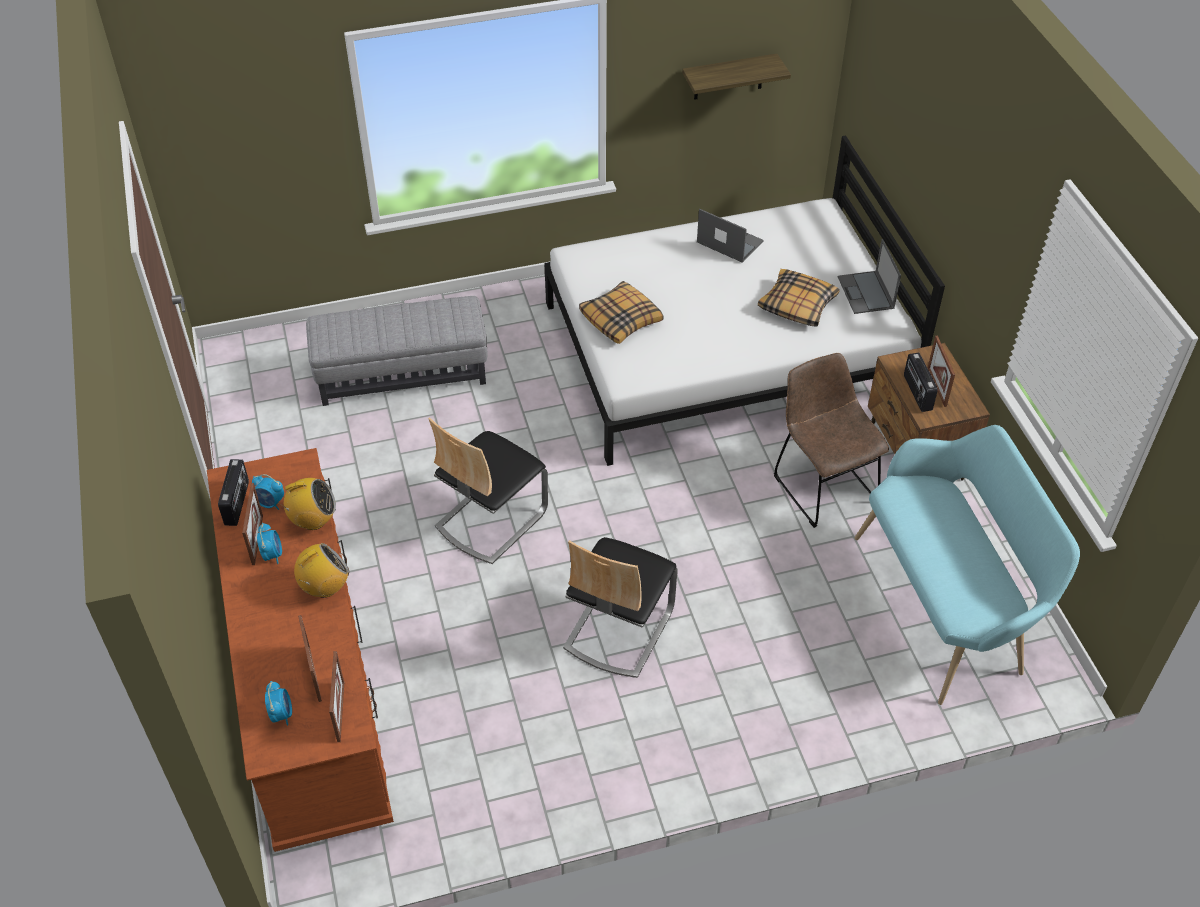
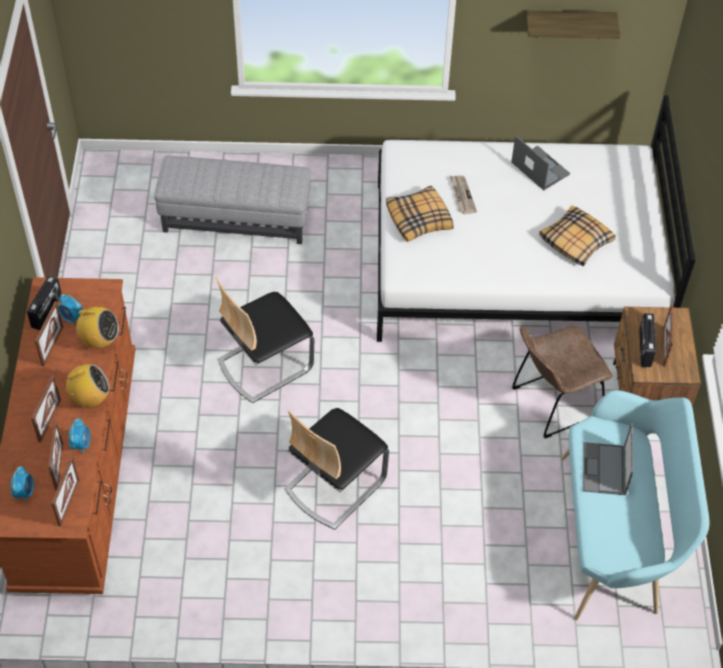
camera: 15 degrees right, 5 degrees up
alarm clock [257,523,282,564] -> alarm clock moved to [69,418,90,454]
brown chair [774,353,889,528] -> brown chair turned 105 degrees counterclockwise [512,326,612,438]
laptop [838,239,901,314] -> laptop moved to [583,423,634,495]
none -> picture frame [31,375,61,443]
none -> newspaper [450,175,477,214]

